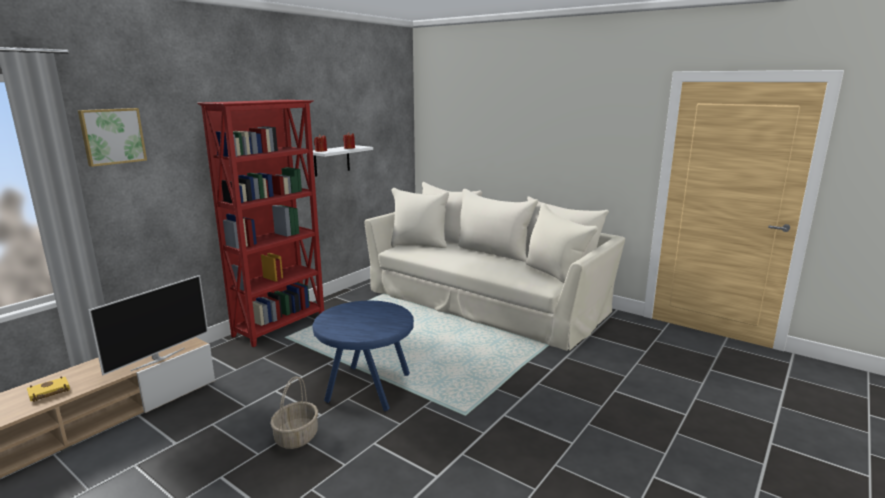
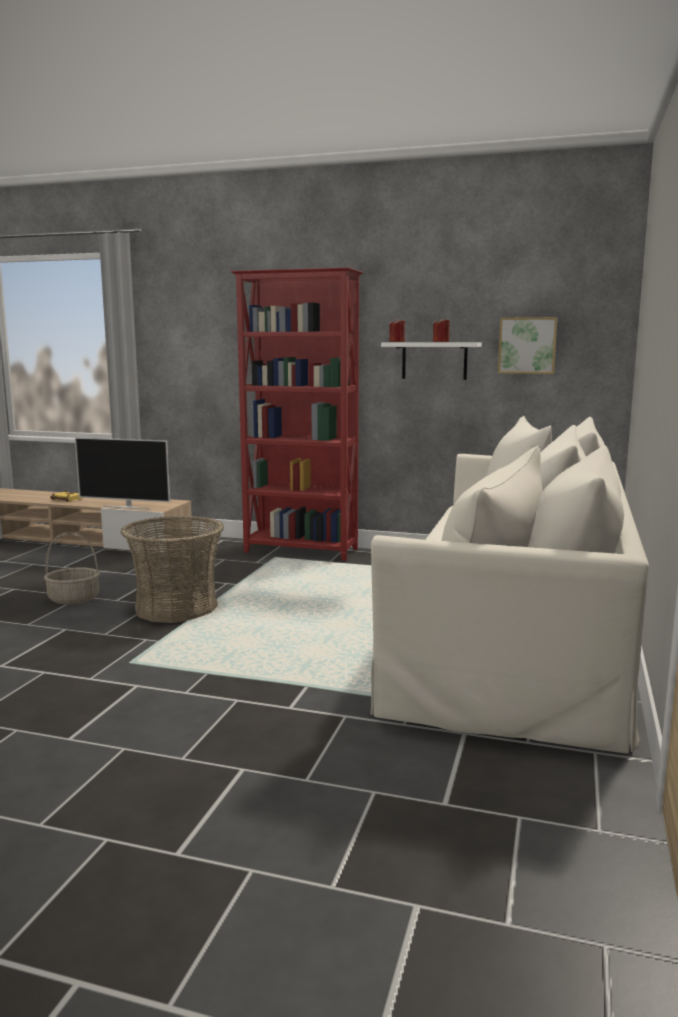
camera: 70 degrees right, 5 degrees down
picture [78,108,147,167] -> picture moved to [498,317,557,374]
blue side table [312,300,414,411] -> basket [121,516,224,623]

